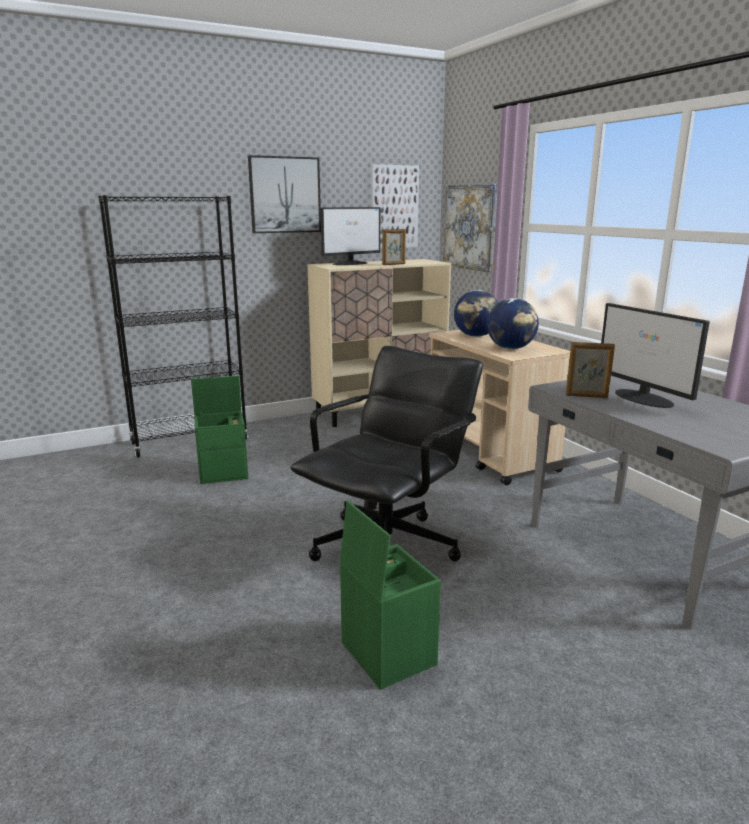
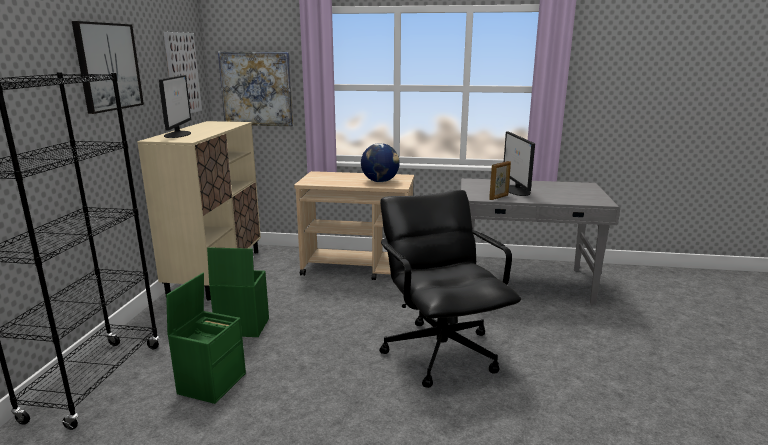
camera: 55 degrees left, 0 degrees up
green storage box [340,501,441,690] -> green storage box moved to [207,247,269,337]
picture frame [382,229,406,265] -> none
globe [454,290,498,337] -> none
monitor [601,303,710,408] -> monitor turned 75 degrees clockwise [504,131,535,196]

